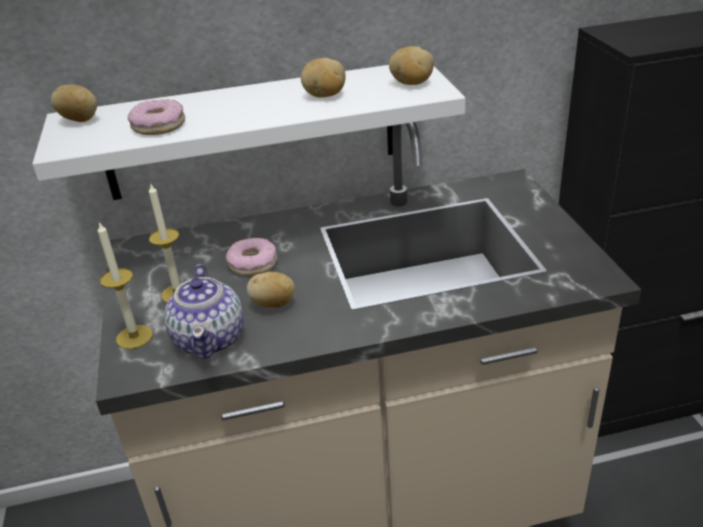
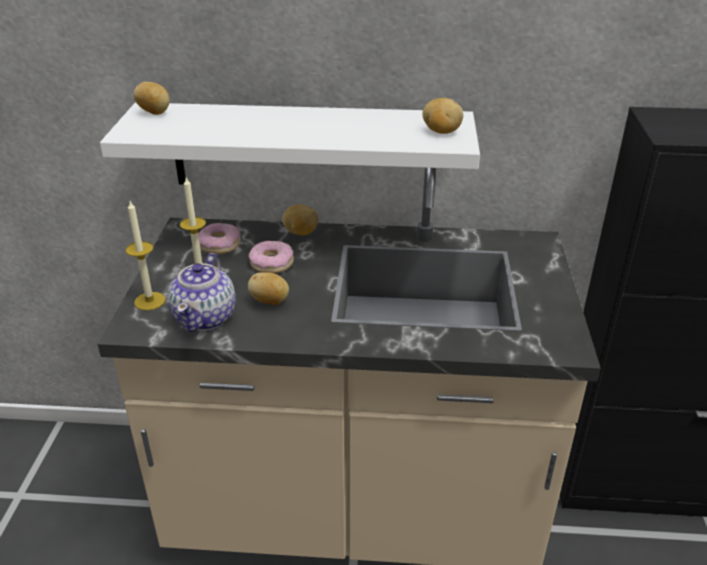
camera: 15 degrees right, 0 degrees up
donut [128,99,185,135] -> donut moved to [198,223,241,254]
potato [301,58,345,98] -> potato moved to [282,204,318,235]

